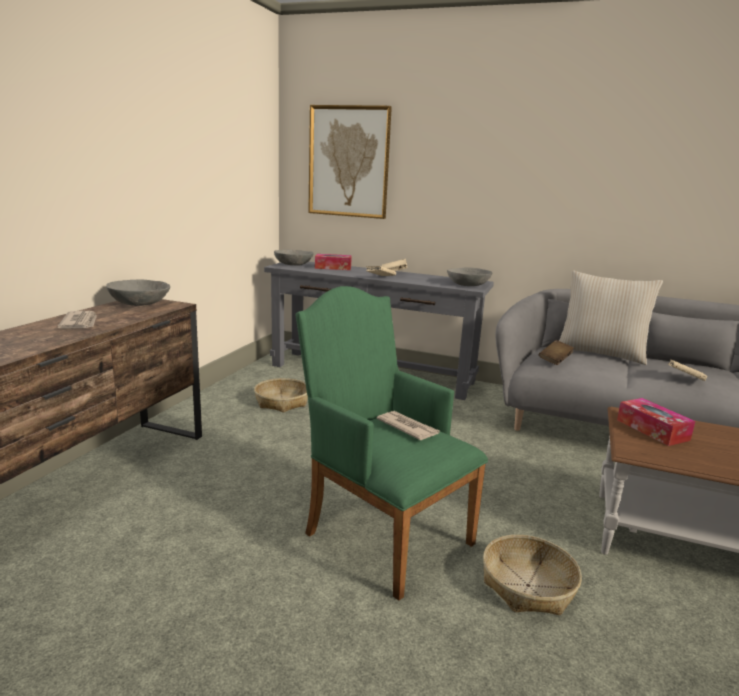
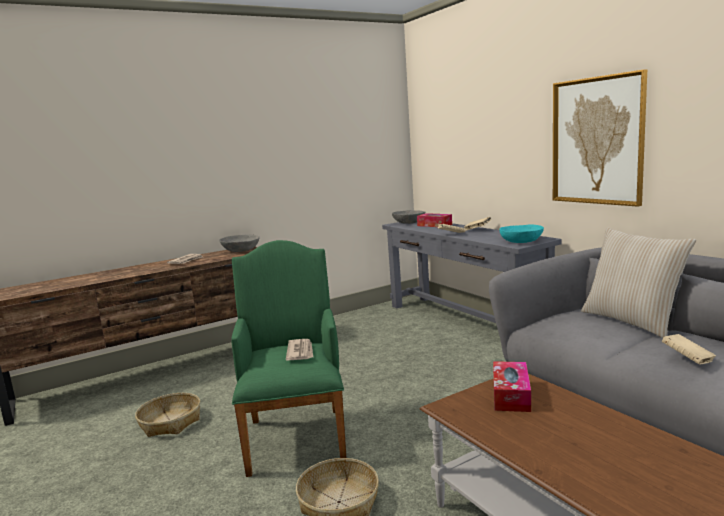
camera: 40 degrees right, 5 degrees down
basket [254,378,308,412] -> basket moved to [135,393,200,437]
picture [308,105,392,219] -> picture moved to [553,69,647,207]
grey bowl [447,267,493,286] -> turquoise bowl [500,225,544,243]
brown book [539,340,574,365] -> none

